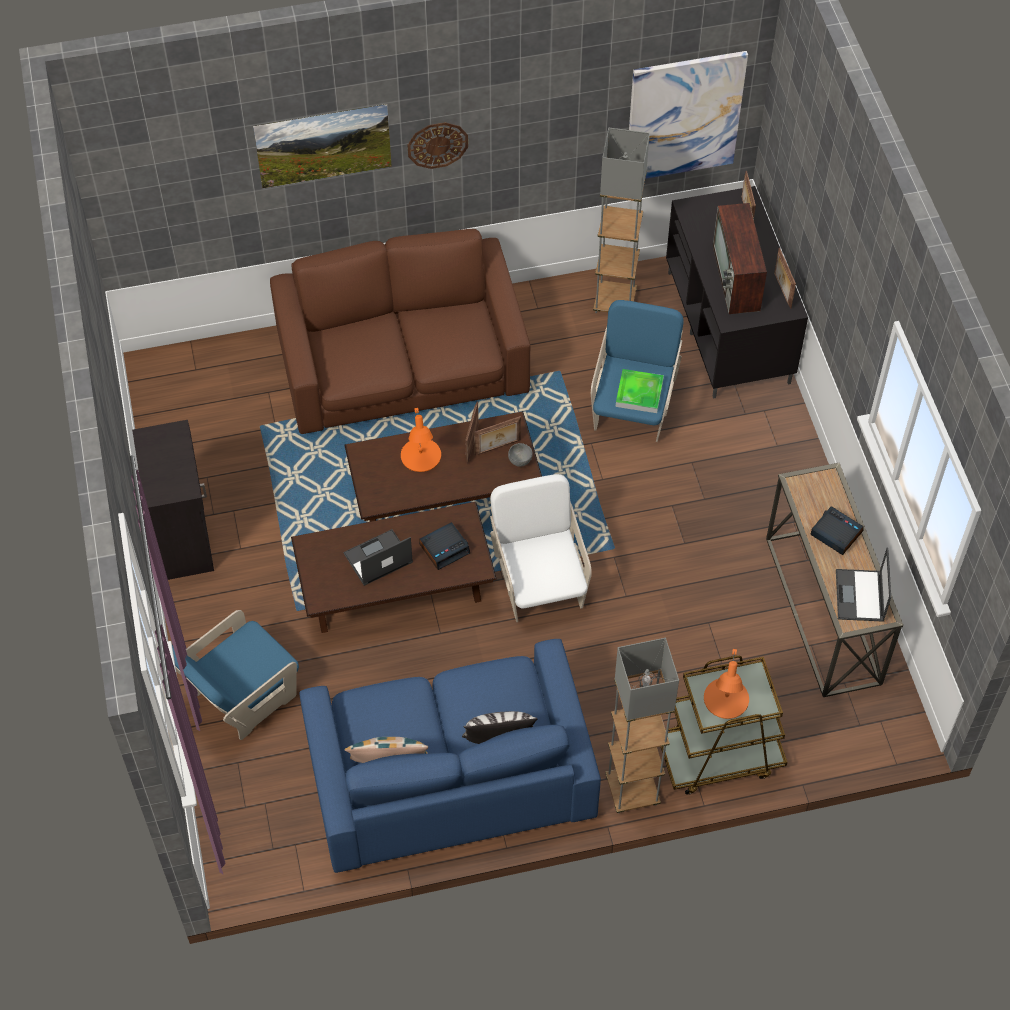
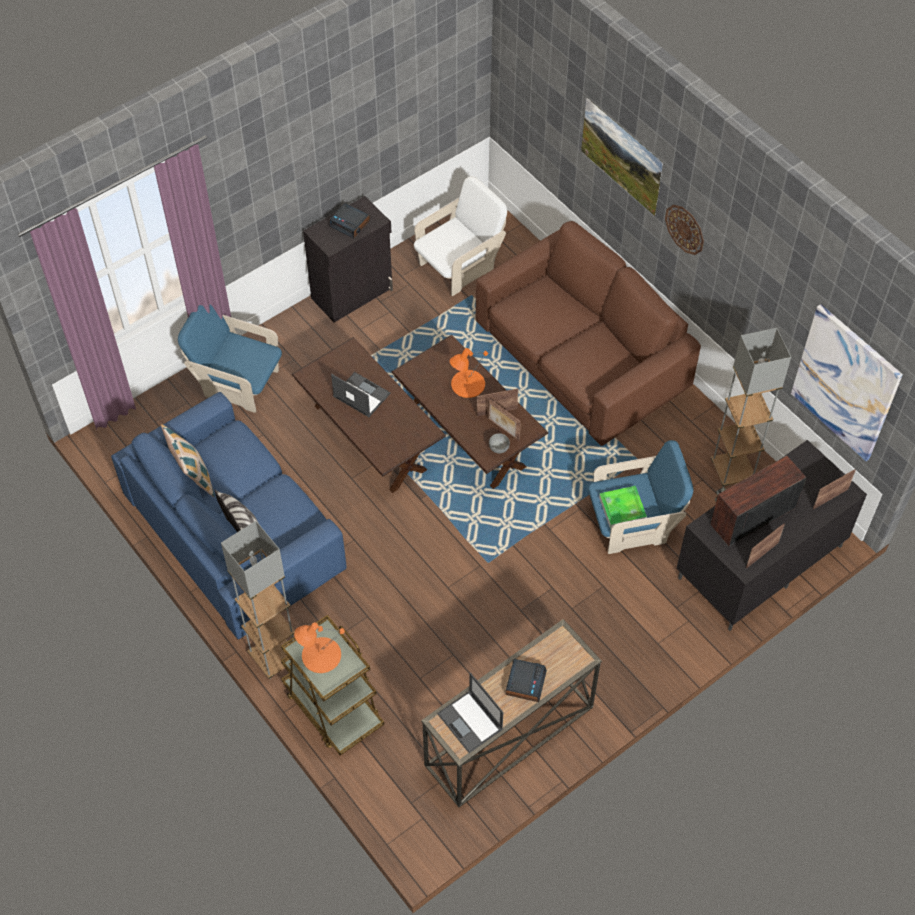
camera: 65 degrees right, 0 degrees up
alarm clock [419,522,470,570] -> alarm clock moved to [329,203,370,239]
white armchair [490,474,592,622] -> white armchair moved to [414,176,507,296]
laptop [836,547,891,622] -> laptop turned 105 degrees counterclockwise [437,673,503,753]

